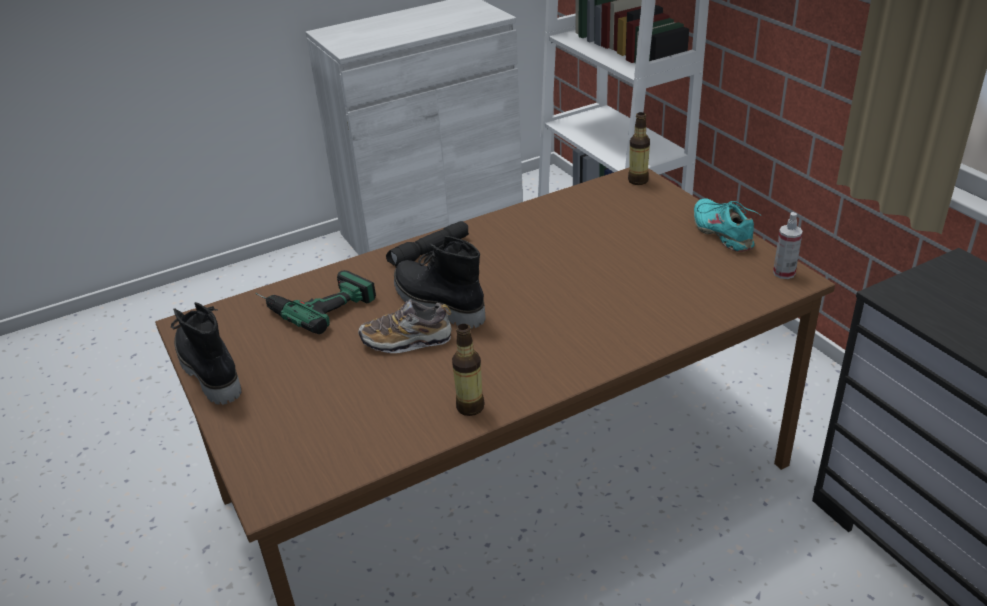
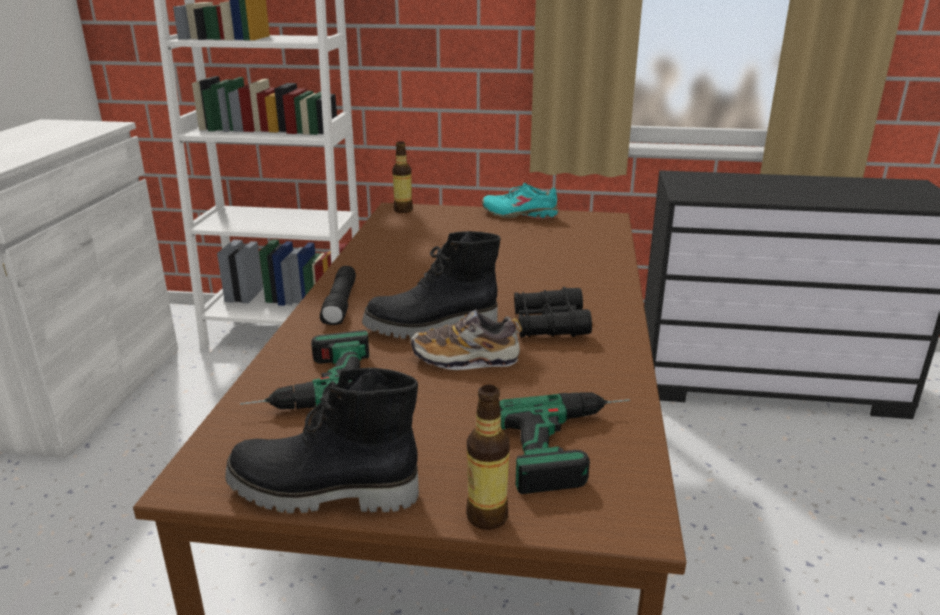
camera: 55 degrees left, 10 degrees down
shoe [358,299,452,353] -> shoe turned 60 degrees clockwise [410,309,522,370]
bottle [452,324,484,416] -> bottle moved to [466,385,510,530]
spray bottle [773,212,803,279] -> none
none -> power drill [499,392,631,494]
none -> black binoculars [514,287,592,338]

